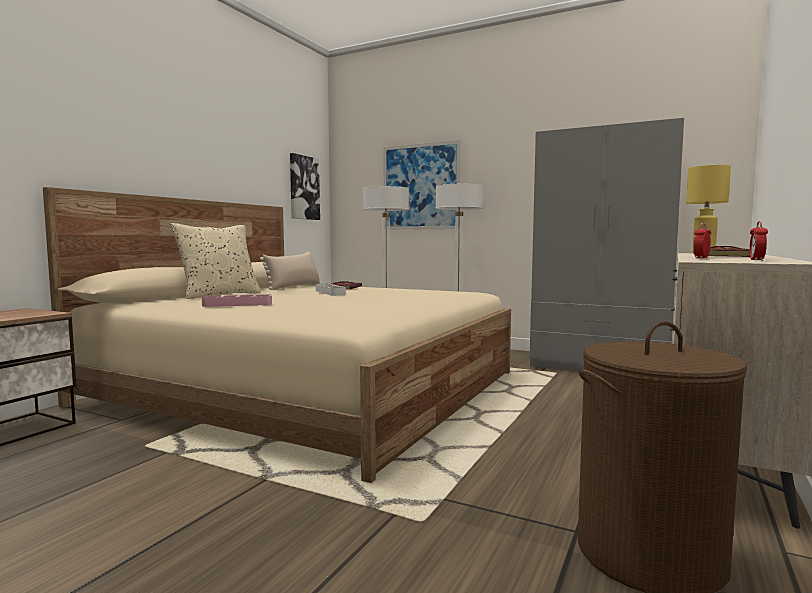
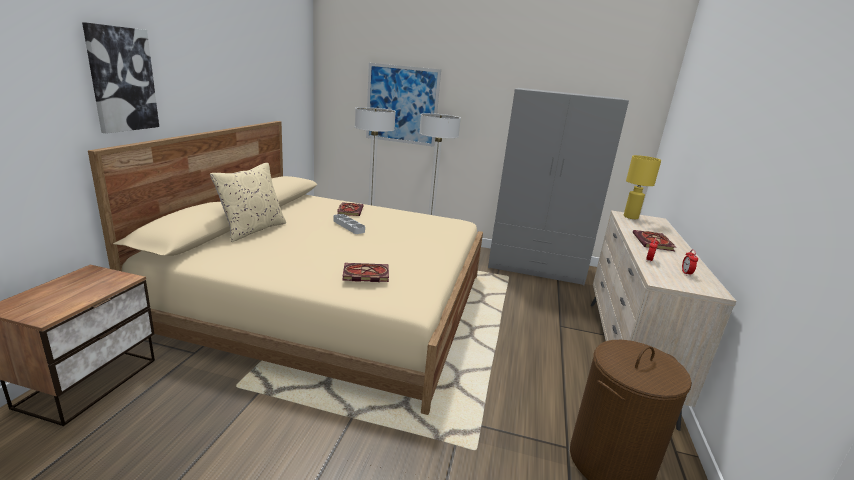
camera: 15 degrees left, 15 degrees up
pink tray [202,294,272,307] -> none
beige pillow [260,252,320,290] -> none
picture [290,153,320,220] -> picture moved to [82,22,159,134]
none -> book [342,263,389,282]

